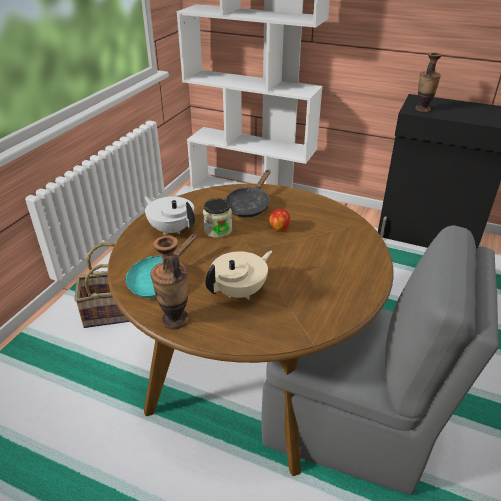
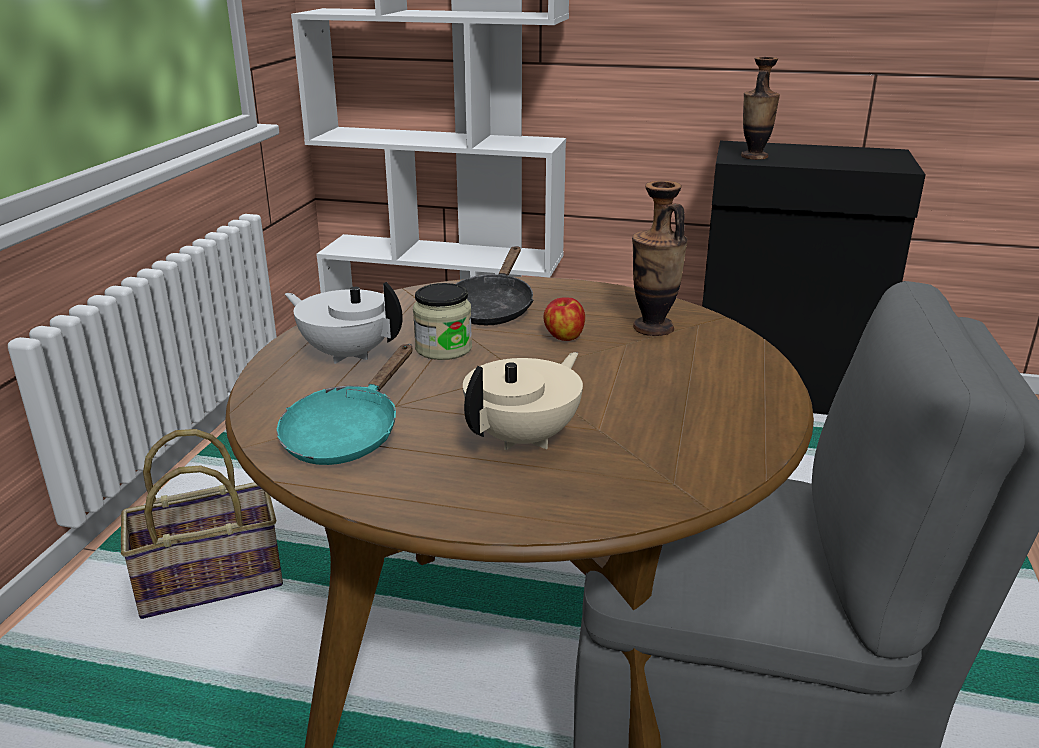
camera: 10 degrees left, 10 degrees down
vase [150,236,189,329] -> vase moved to [632,181,688,336]

